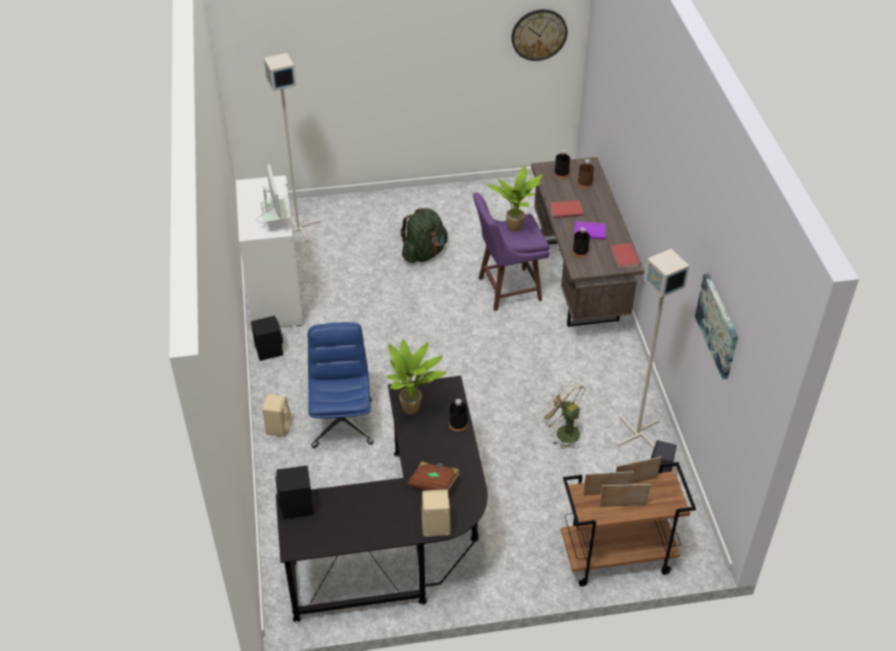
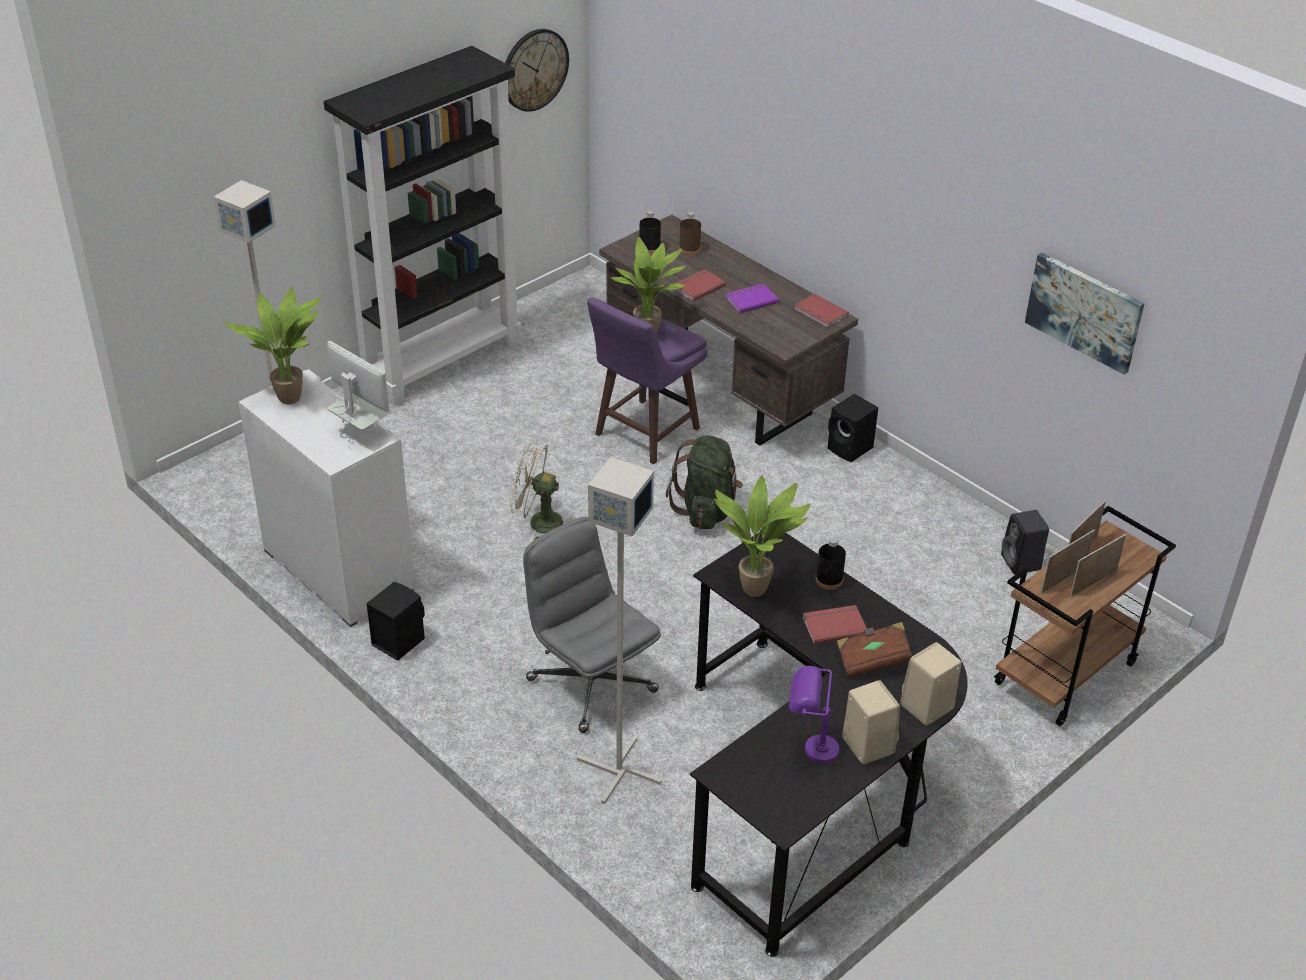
camera: 35 degrees left, 5 degrees down
beige speaker [262,394,291,437] -> beige speaker moved to [842,680,900,764]
black speaker [275,465,314,519] -> black speaker moved to [828,394,878,462]
blue office chair [308,322,374,448] -> grey office chair [523,517,661,733]
green backpack [400,208,448,263] -> green backpack moved to [666,436,743,529]
beige fan [540,380,585,449] -> beige fan moved to [510,442,563,540]
black bottle [572,227,590,258] -> none
grey floor lamp [617,249,689,449] -> grey floor lamp moved to [577,457,662,804]
none -> potted plant [224,287,322,404]
none -> black bookcase [324,46,521,406]
none -> purple table lamp [789,665,839,764]
none -> red book [802,605,867,644]

